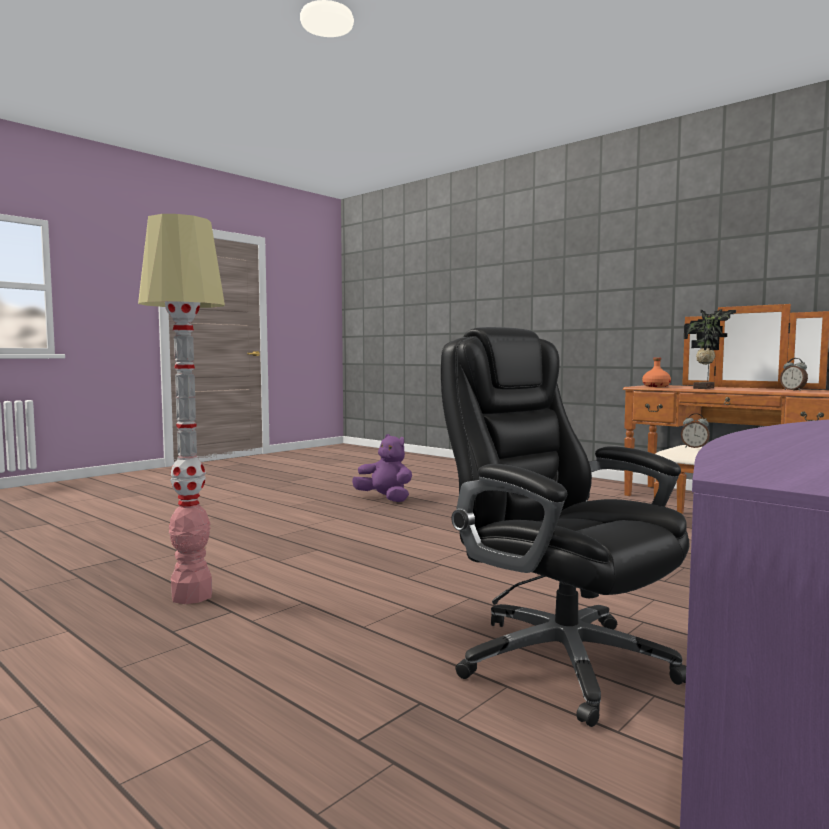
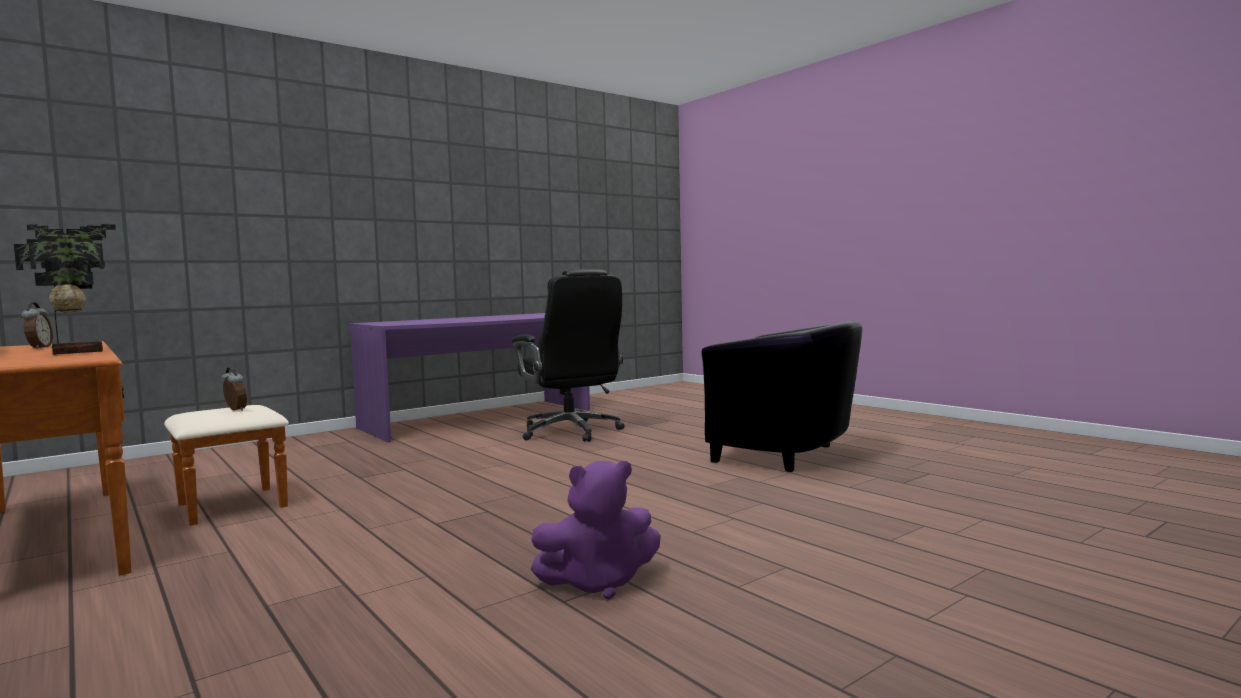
camera: 170 degrees left, 0 degrees up
floor lamp [138,214,225,604] -> black armchair [702,320,863,472]
purple plush toy [352,434,412,502] -> purple plush toy turned 60 degrees counterclockwise [531,461,661,600]
orange bottle [642,358,671,387] -> none

